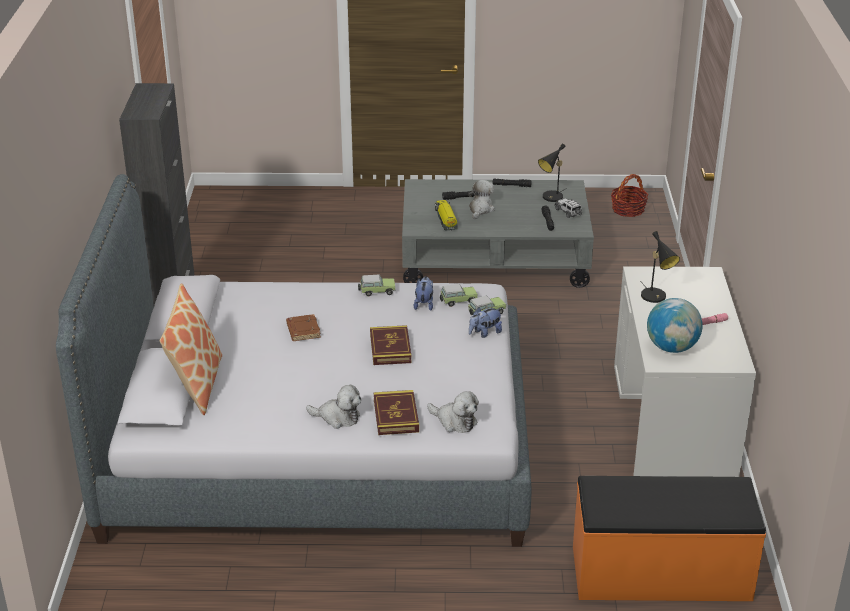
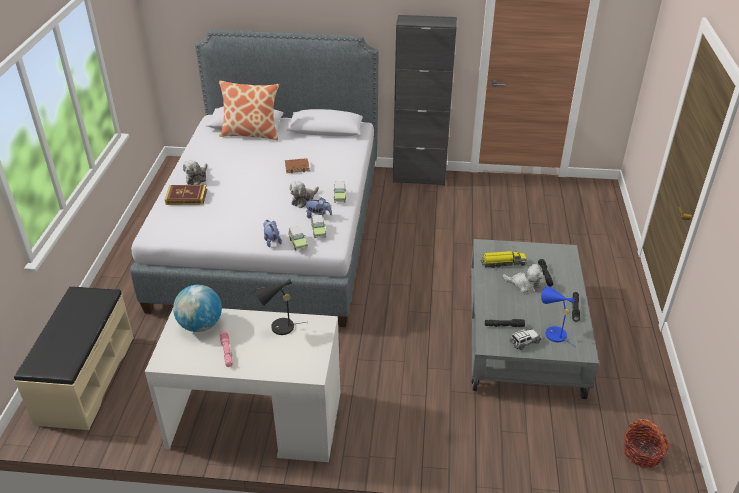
camera: 95 degrees right, 5 degrees up
book [370,325,412,365] -> none
plush toy [427,391,479,433] -> plush toy moved to [289,181,319,208]
black table lamp [538,144,567,202] -> blue table lamp [541,286,575,347]
orange bench [573,476,766,601] -> beige bench [14,286,134,430]

